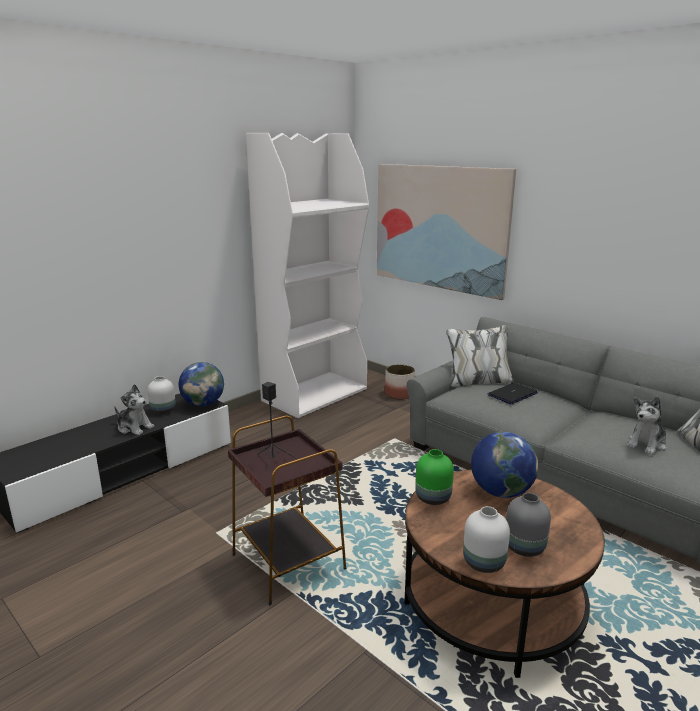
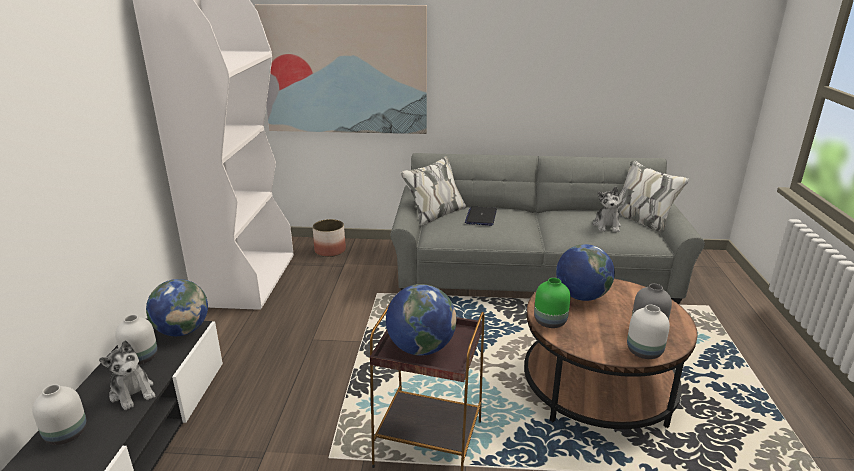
camera: 40 degrees left, 5 degrees up
plush toy [114,384,154,435] -> plush toy turned 60 degrees clockwise [99,340,155,410]
black speaker [257,382,296,474] -> globe [386,284,457,356]
none -> white vase [32,384,87,445]

